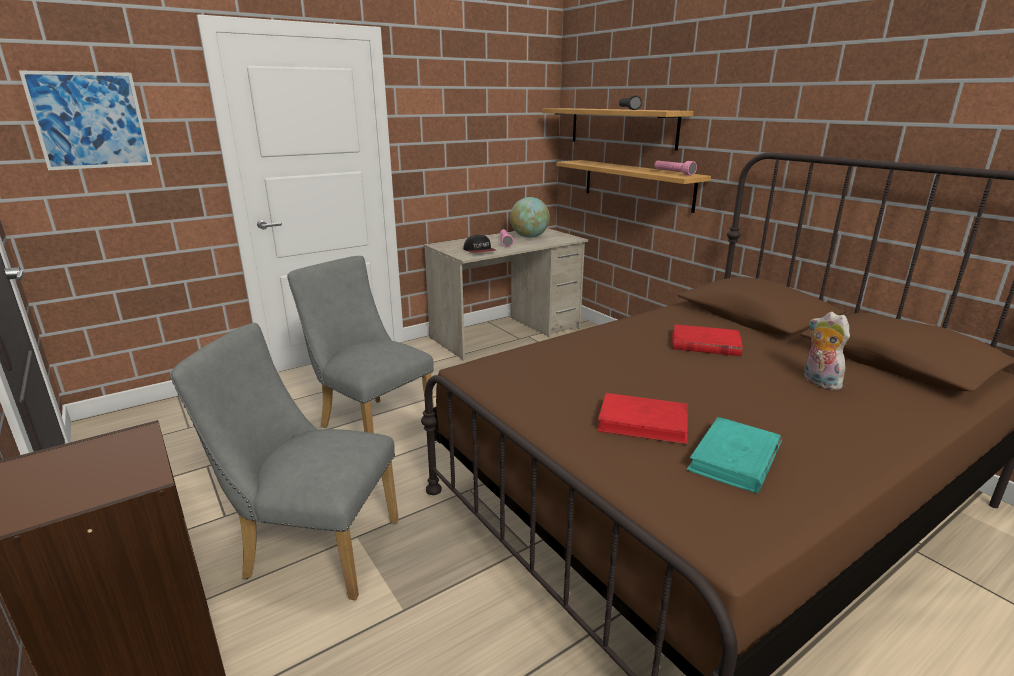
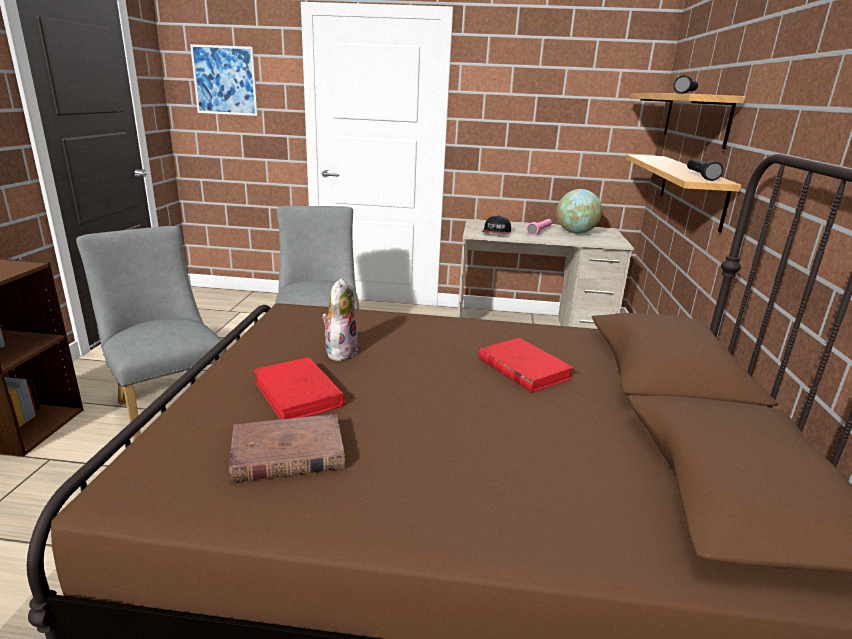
camera: 40 degrees right, 0 degrees up
pink flashlight [655,160,697,176] -> black flashlight [687,159,723,181]
turquoise book [687,417,782,493] -> brown book [229,414,345,483]
plush toy [804,312,850,390] -> plush toy moved to [322,278,358,361]

